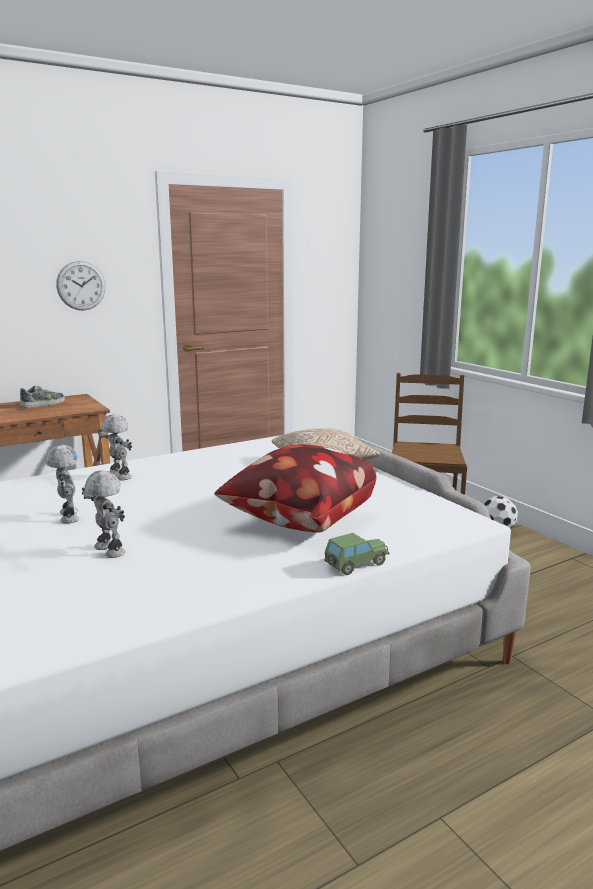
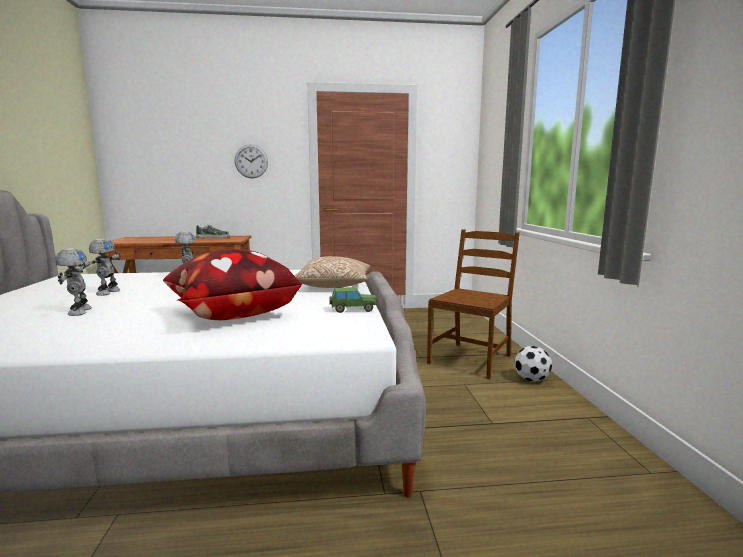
camera: 25 degrees right, 5 degrees down
toy car [324,533,390,575] -> toy car moved to [329,287,377,313]

